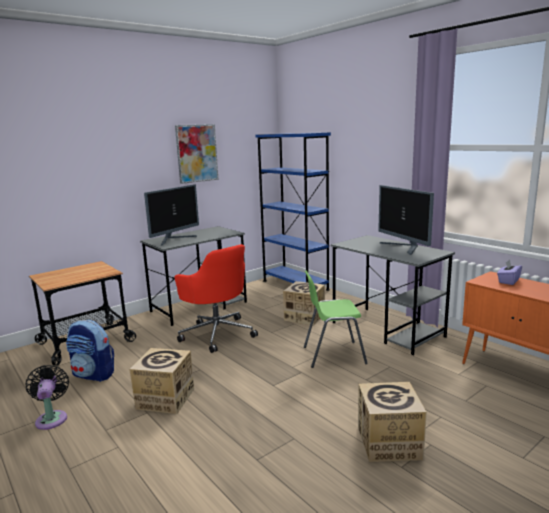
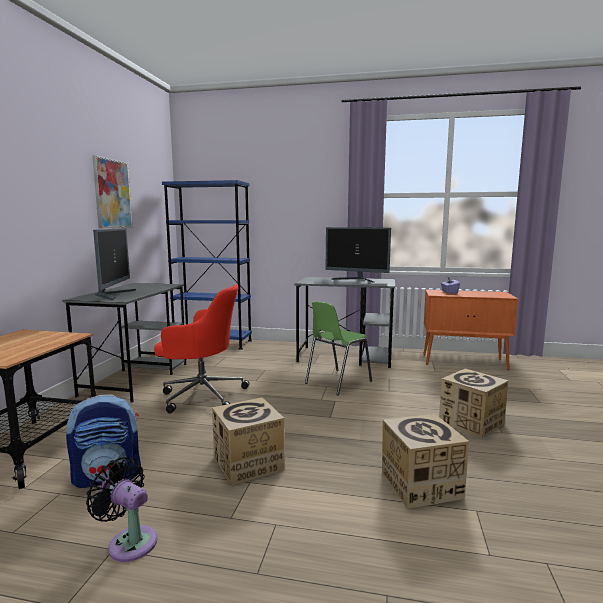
camera: 40 degrees left, 5 degrees down
cardboard box [283,281,325,326] -> cardboard box moved to [382,414,469,509]

